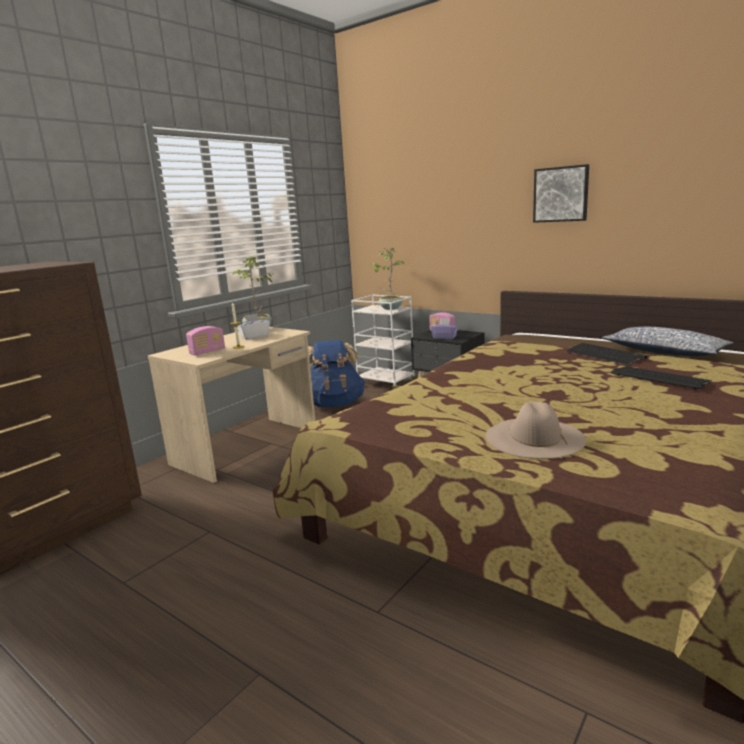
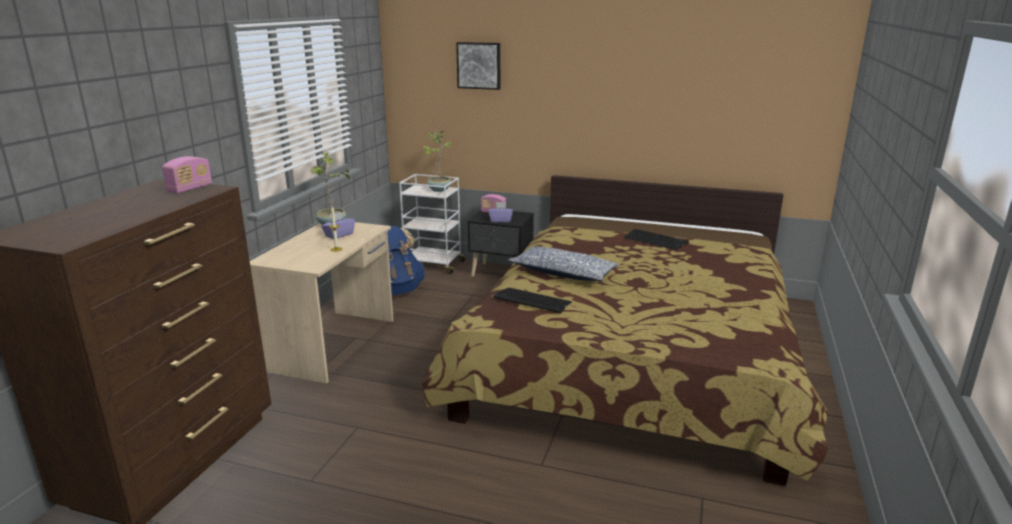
camera: 20 degrees left, 5 degrees up
radio [186,326,225,356] -> radio moved to [162,156,212,194]
white tissue box [237,313,270,340] -> purple tissue box [321,212,355,239]
beige hat [486,401,586,459] -> none
picture [533,164,589,223] -> picture moved to [456,42,500,90]
pillow [602,327,733,356] -> pillow moved to [507,246,620,281]
keyboard [611,366,712,389] -> keyboard moved to [493,288,572,313]

